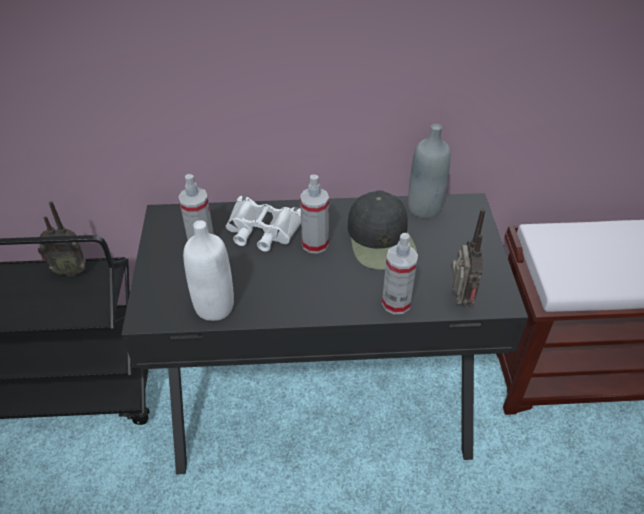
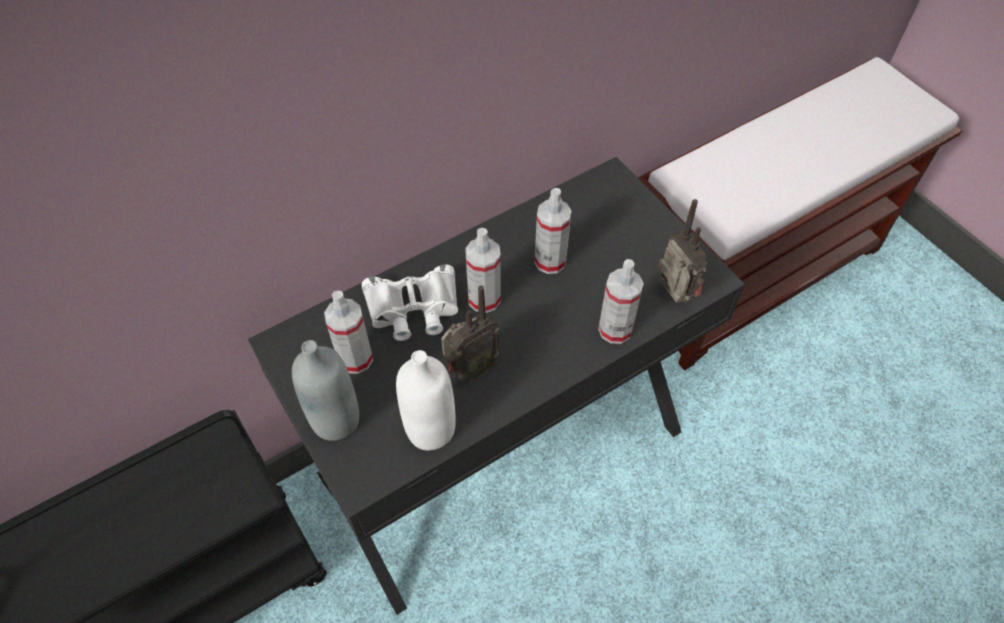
camera: 30 degrees left, 10 degrees up
radio [38,201,86,276] -> radio moved to [441,285,500,381]
black cap [348,190,417,270] -> spray bottle [534,188,572,274]
grey bottle [408,124,451,219] -> grey bottle moved to [292,340,359,441]

